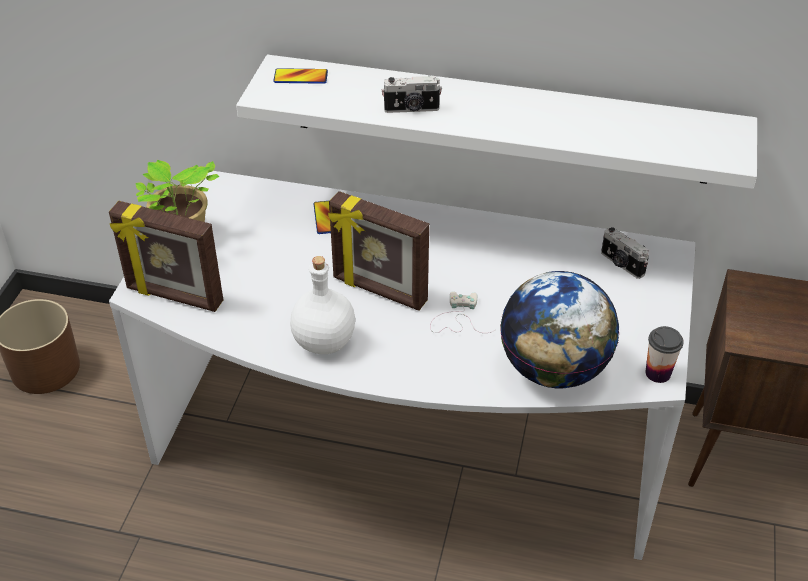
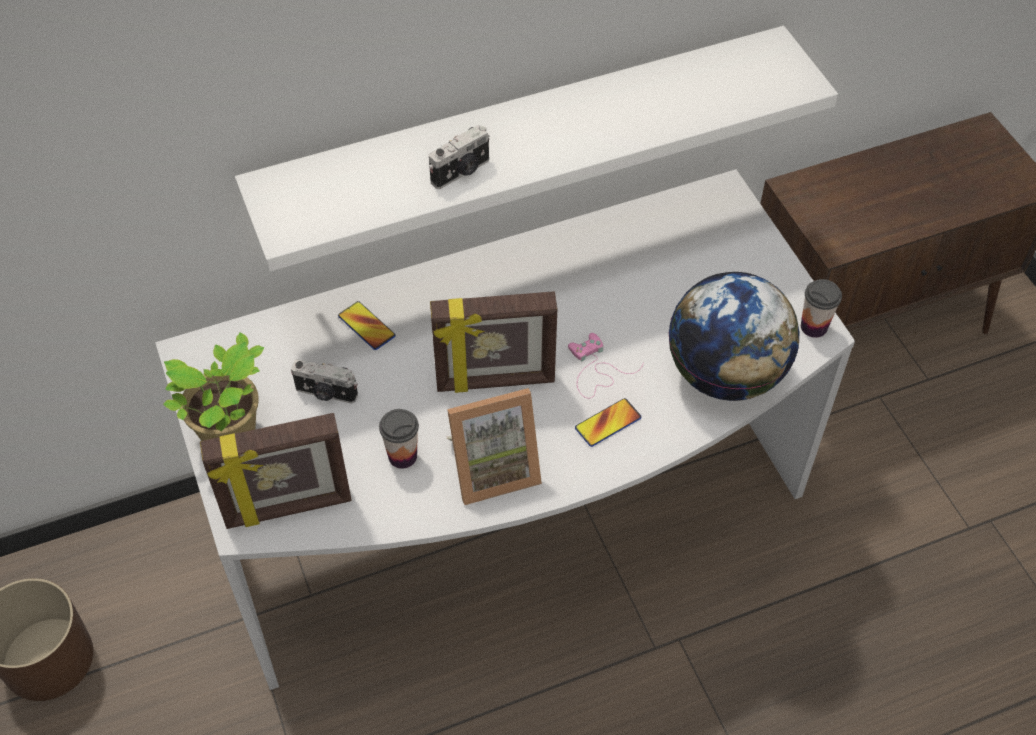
camera: 35 degrees left, 10 degrees up
phone [273,68,328,84] -> phone moved to [575,398,641,447]
white bottle [290,256,355,354] -> picture frame [447,388,542,505]
white game controller [430,292,495,333] -> pink game controller [568,333,643,398]
camera [601,227,649,279] -> camera moved to [291,359,358,404]
none -> cup [379,409,419,469]

